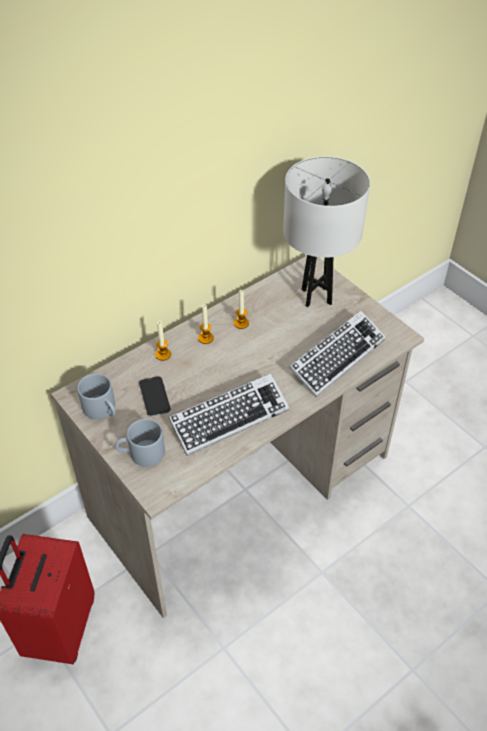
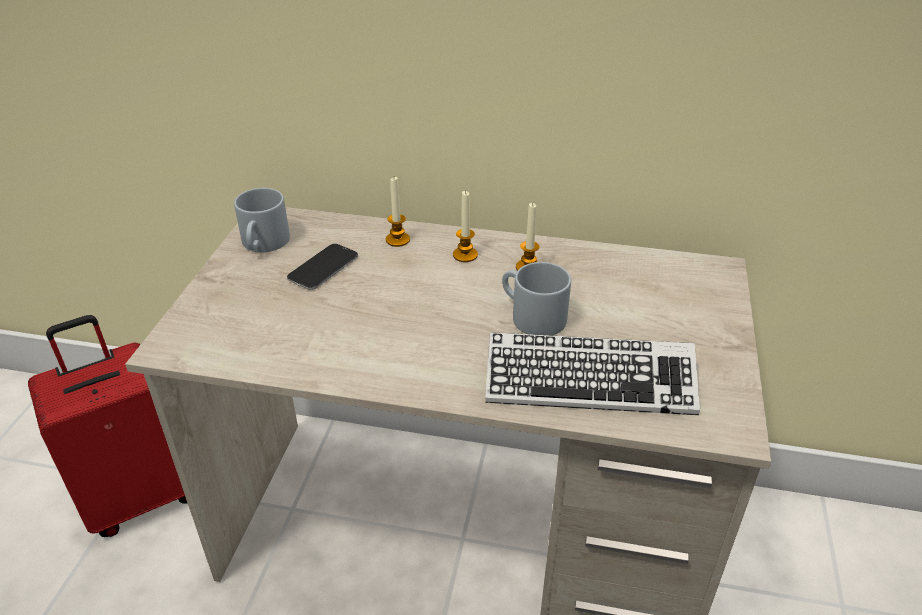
camera: 50 degrees right, 10 degrees down
grey mug [115,419,165,467] -> grey mug moved to [502,262,571,336]
keyboard [169,373,289,456] -> none
white table lamp [283,156,370,307] -> none

